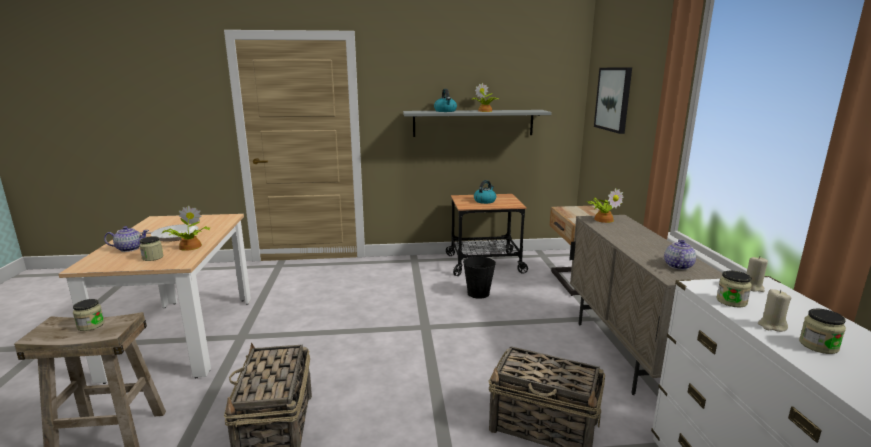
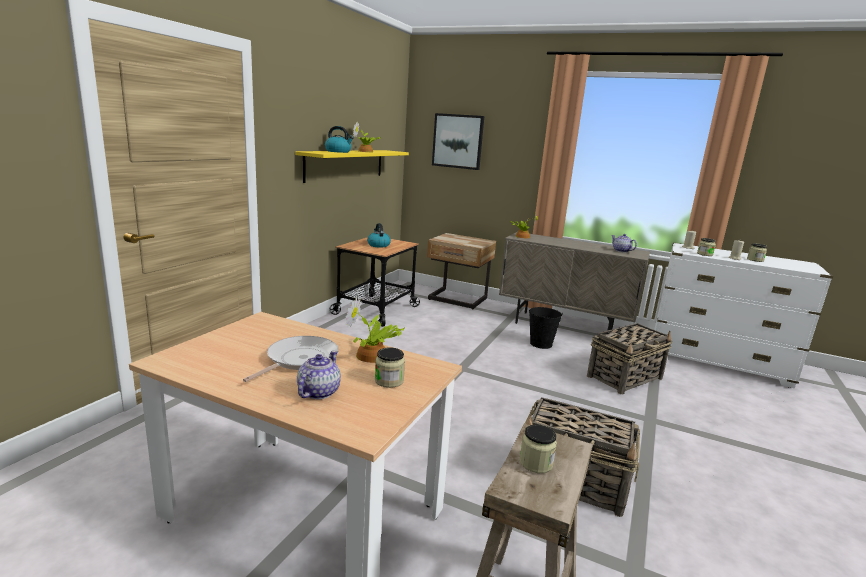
camera: 60 degrees left, 0 degrees up
grey shelf [403,110,552,137] -> yellow shelf [295,150,409,183]
black bucket [463,255,496,299] -> black bucket moved to [529,307,563,349]

